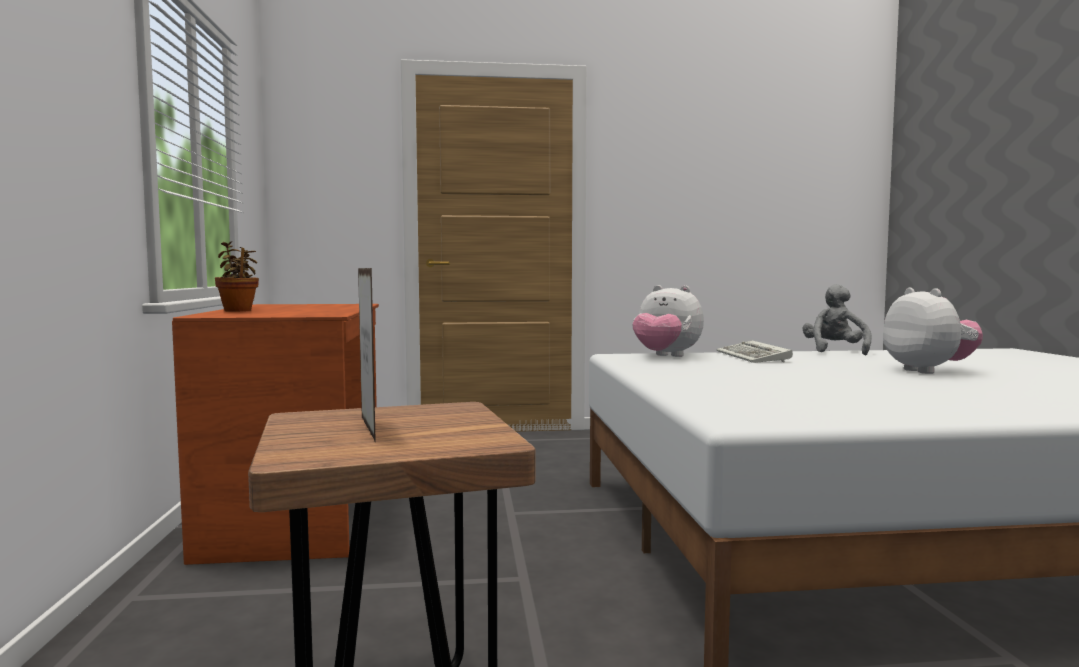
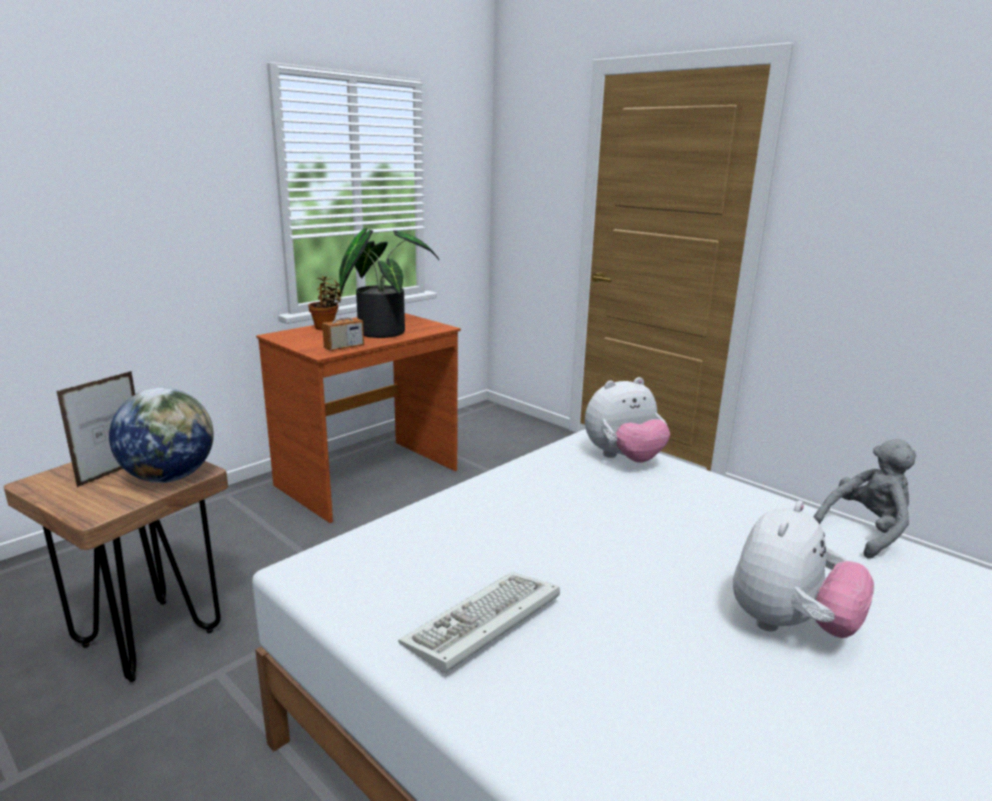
camera: 50 degrees right, 15 degrees up
plush toy [632,285,704,357] -> plush toy turned 105 degrees counterclockwise [585,377,670,463]
keyboard [717,340,793,363] -> keyboard moved to [398,572,560,673]
none -> globe [109,388,214,483]
none -> radio [322,291,364,351]
none -> potted plant [339,228,439,338]

